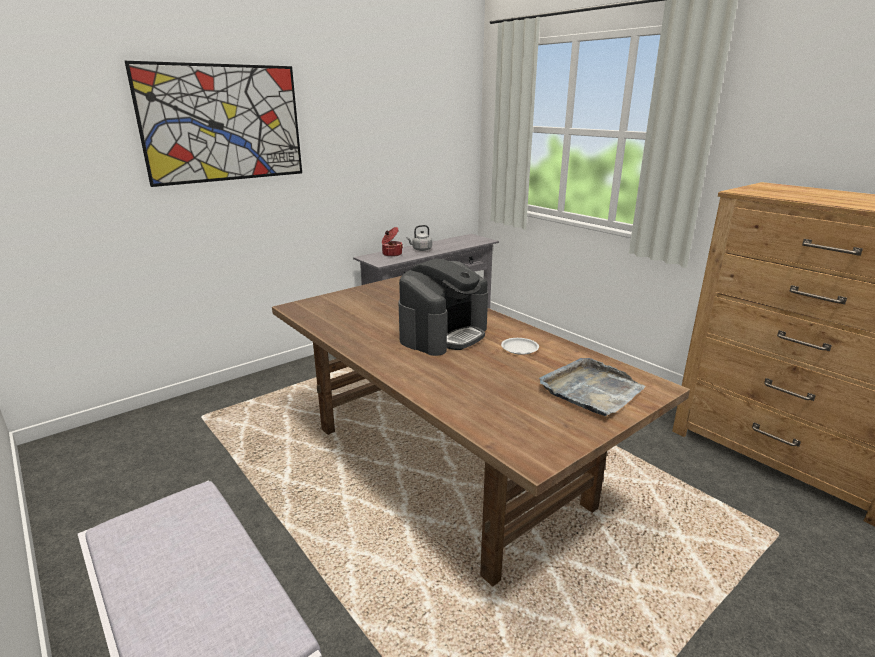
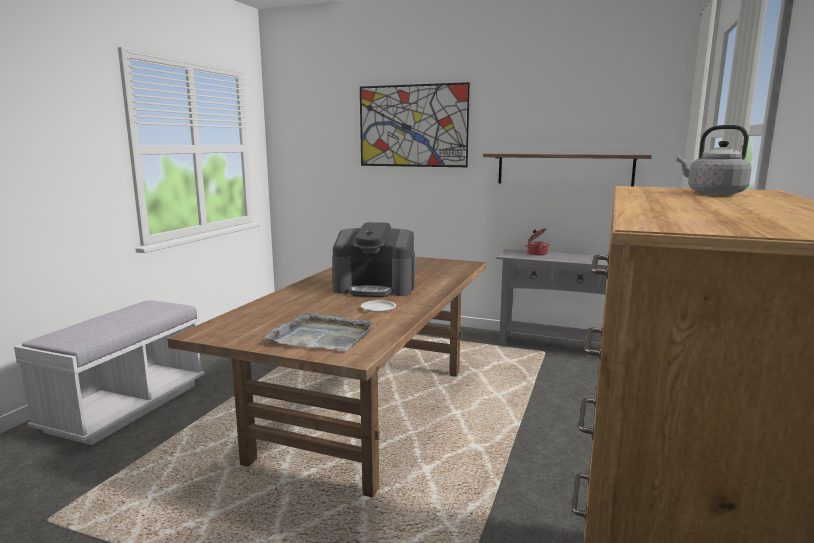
camera: 60 degrees right, 10 degrees down
grey kettle [406,225,432,251] -> grey kettle moved to [677,125,752,195]
none -> shelf [483,153,652,186]

